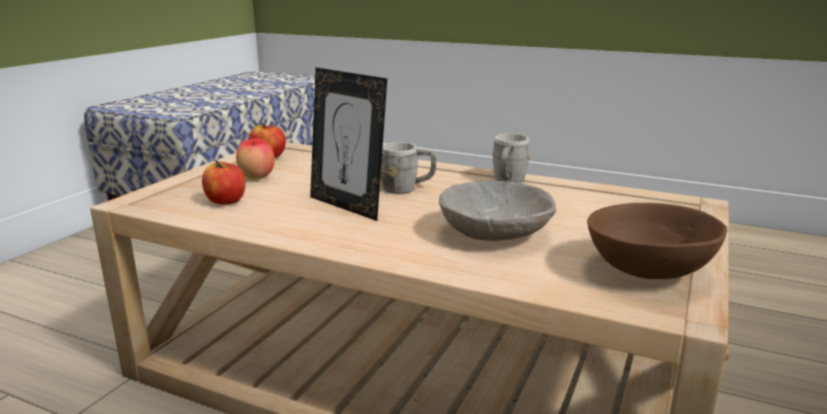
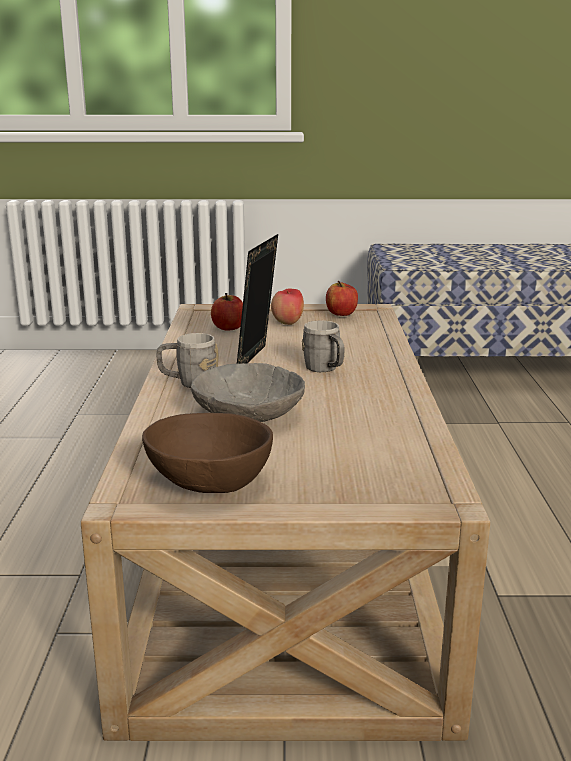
camera: 65 degrees right, 0 degrees up
grey mug [493,134,530,183] -> grey mug moved to [157,333,219,388]

